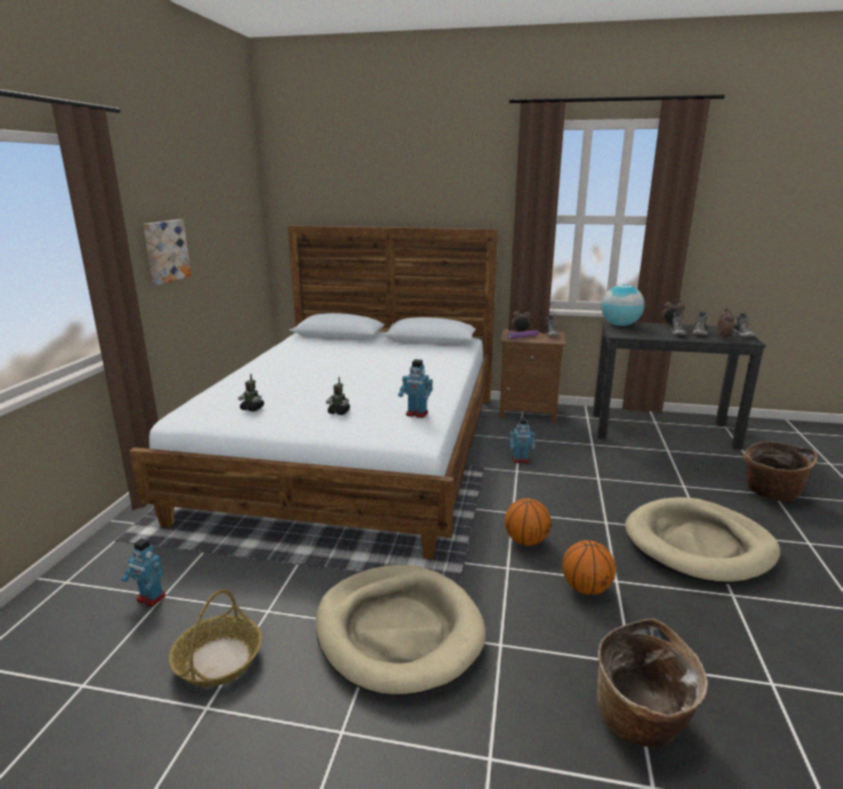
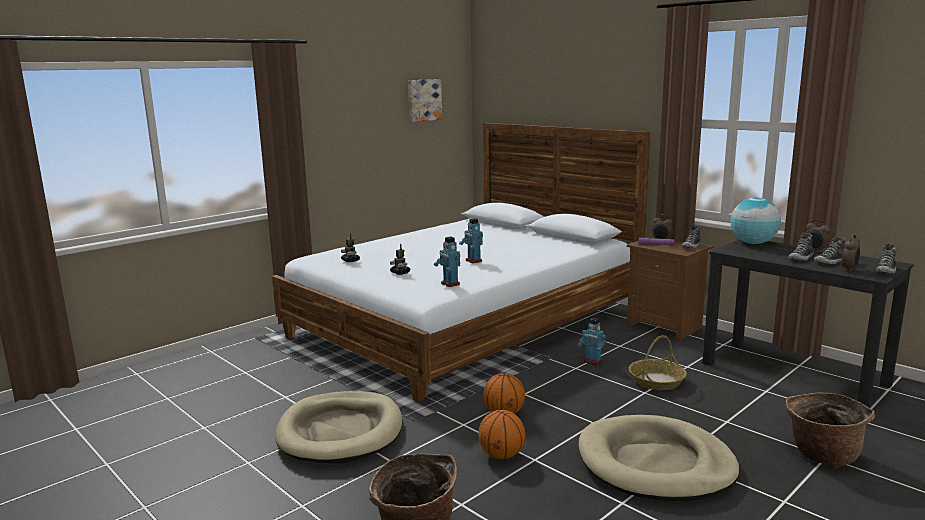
camera: 35 degrees right, 5 degrees down
toy robot [121,538,166,606] -> toy robot moved to [459,218,483,263]
picture [143,220,191,285] -> picture moved to [408,79,442,122]
basket [169,589,262,687] -> basket moved to [629,335,687,390]

